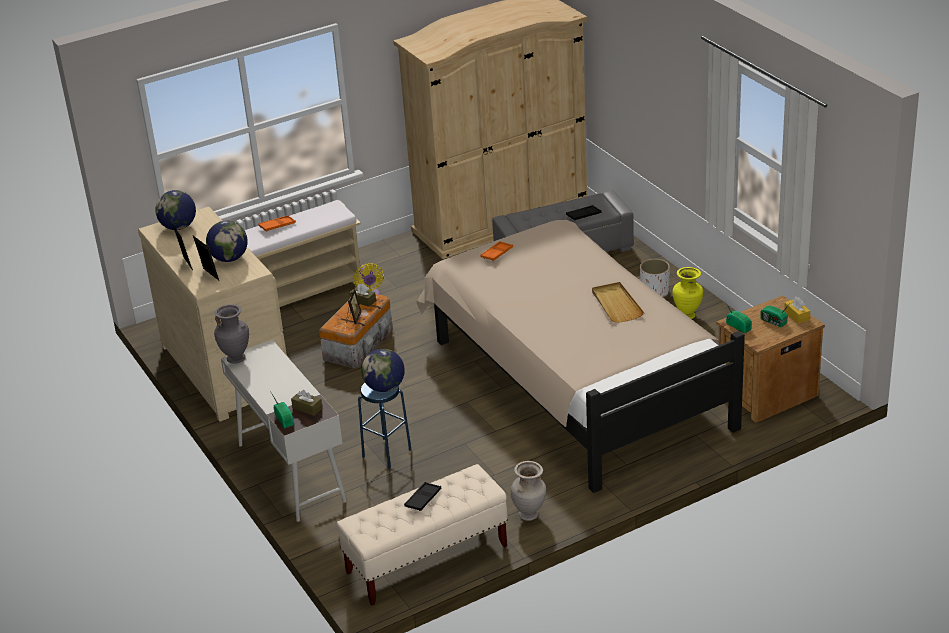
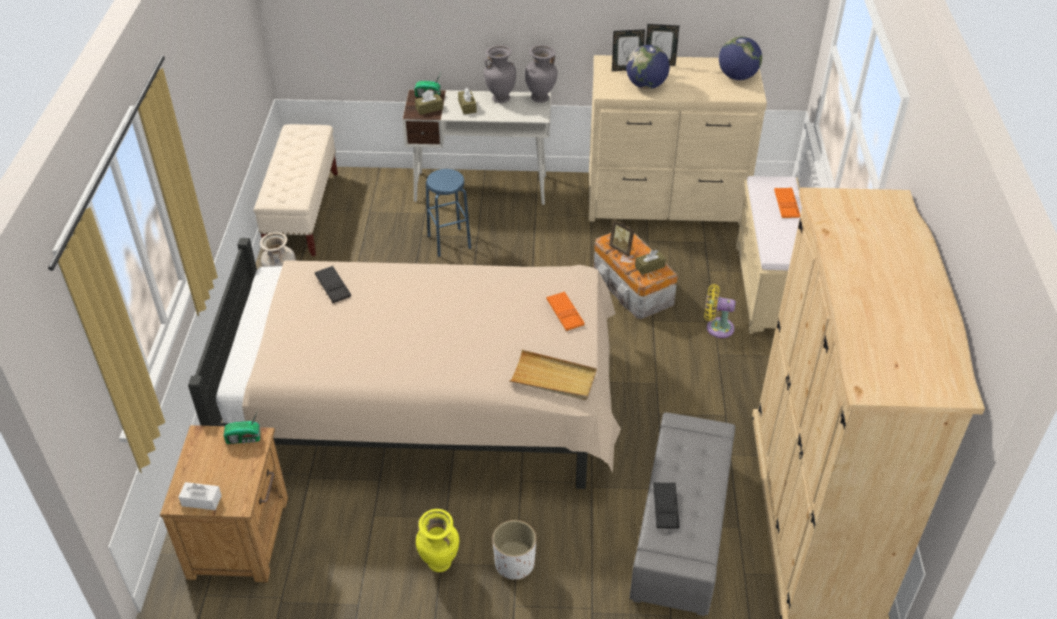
camera: 120 degrees right, 10 degrees up
globe [361,349,405,392] -> none
black tray [404,482,442,511] -> black tray moved to [315,266,351,303]
beige tray [592,282,644,323] -> beige tray moved to [509,350,597,400]
radio [761,306,788,327] -> none
yellow tissue box [784,297,810,324] -> white tissue box [179,482,222,510]
none -> brown tissue box [458,88,477,114]
none -> grey vase [484,45,516,103]

